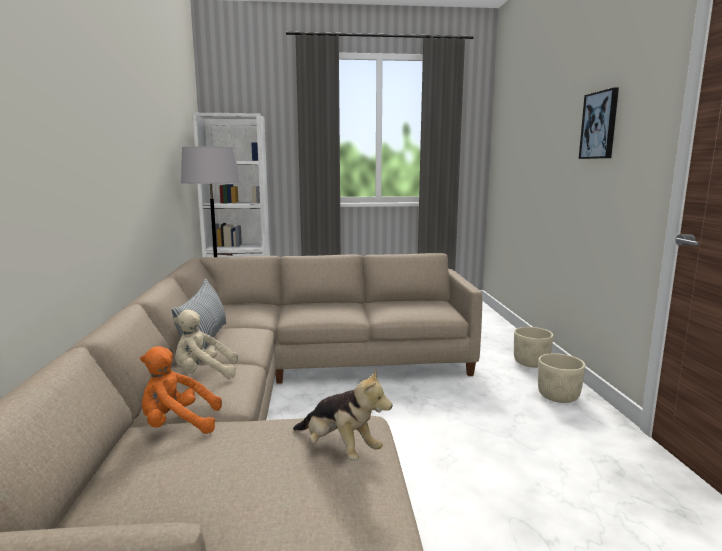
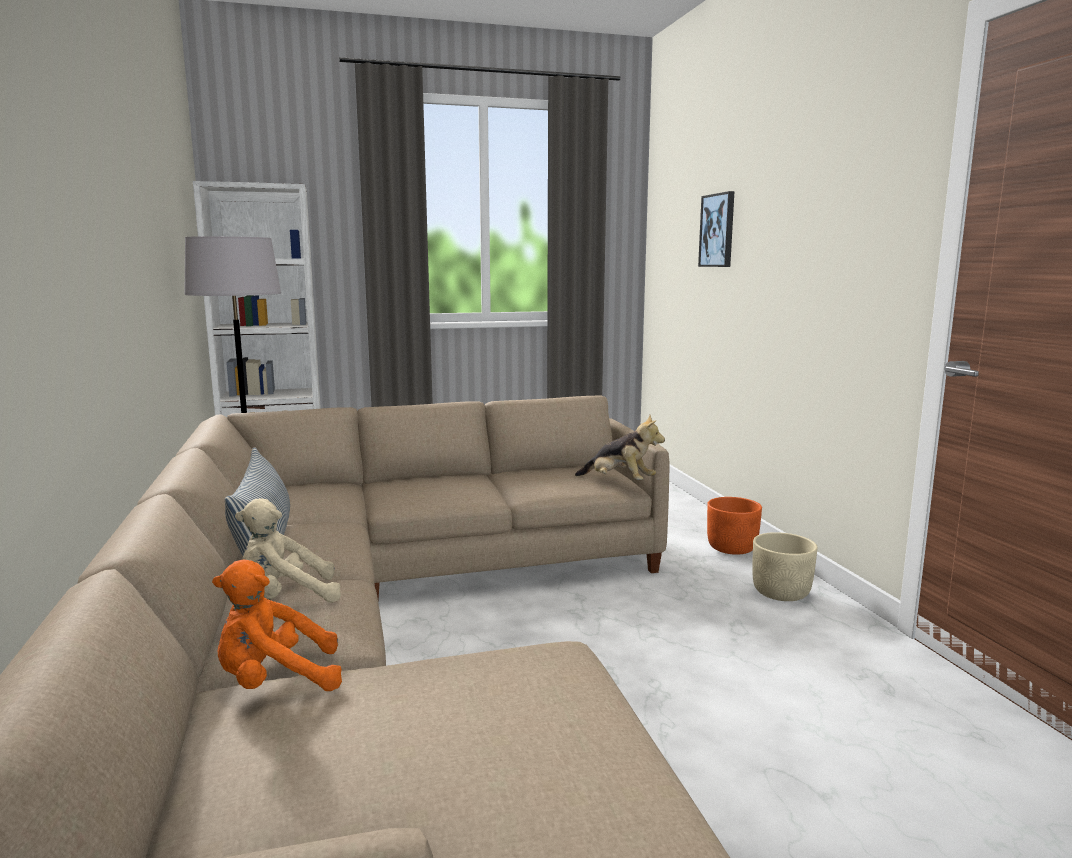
camera: 10 degrees left, 0 degrees up
plush toy [293,369,392,461] -> plush toy moved to [575,415,665,480]
beige planter [514,327,553,368] -> orange planter [707,497,762,555]
picture [579,88,619,159] -> picture moved to [698,191,734,267]

